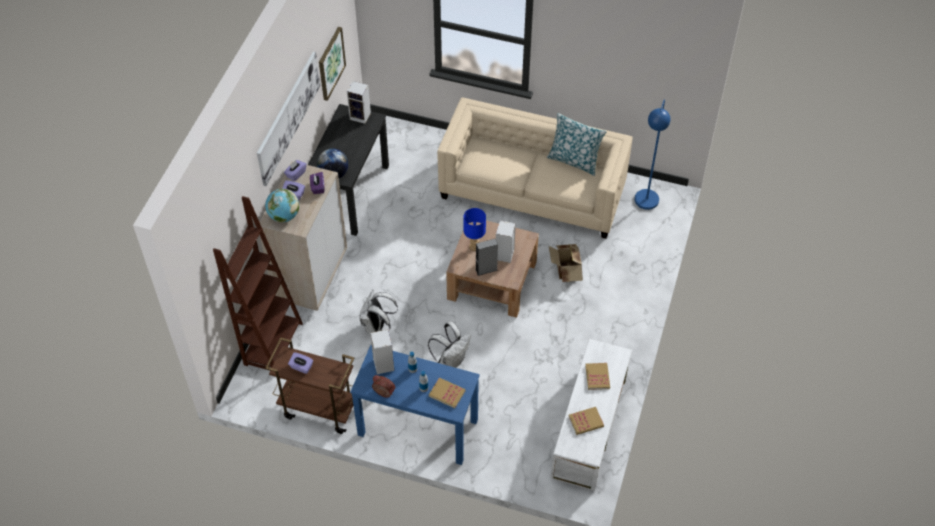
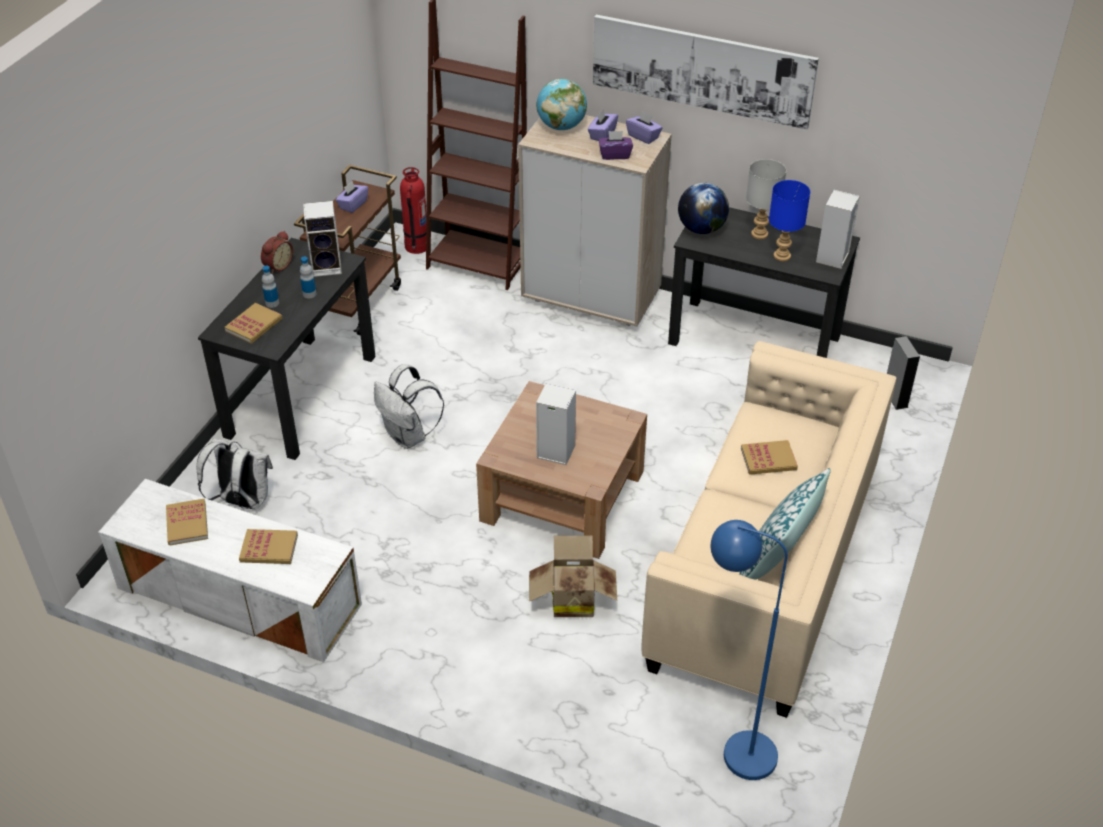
camera: 95 degrees right, 10 degrees down
picture [319,27,346,101] -> none
blue desk [350,345,480,465] -> black desk [198,238,375,460]
white backpack [359,289,398,334] -> white backpack moved to [197,438,273,510]
blue table lamp [463,208,486,251] -> blue table lamp moved to [769,180,810,262]
grey speaker [475,239,498,276] -> grey speaker moved to [887,336,920,410]
none -> fire extinguisher [400,167,427,254]
none -> book [741,440,798,475]
none -> grey table lamp [746,159,786,240]

